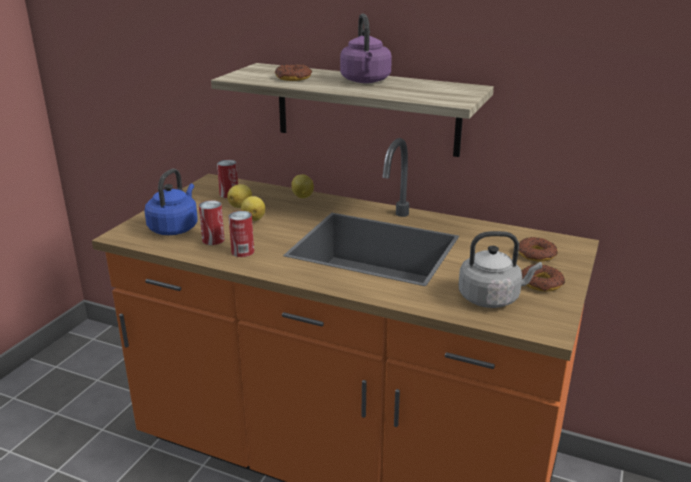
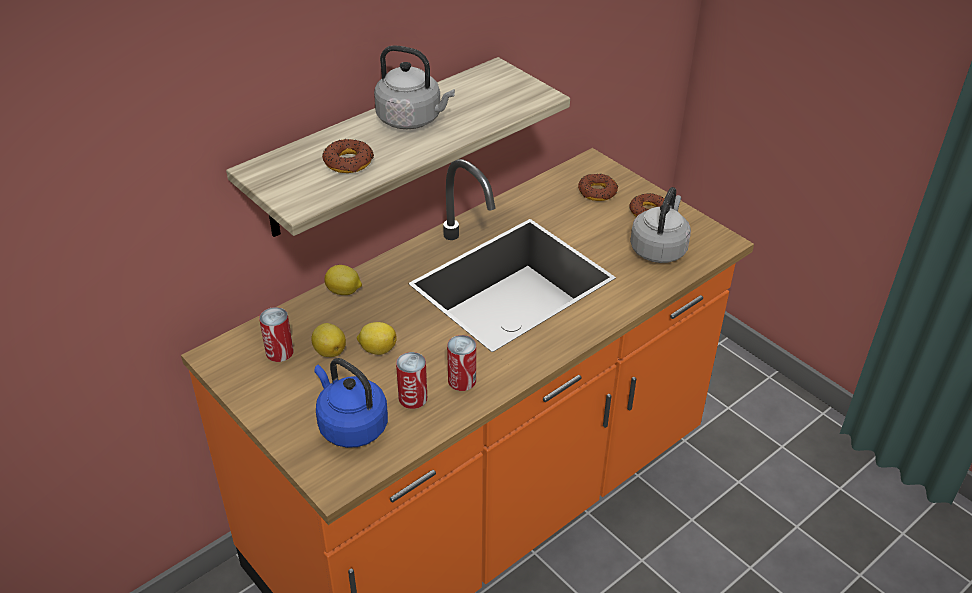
camera: 65 degrees left, 15 degrees up
purple kettle [340,13,392,83] -> grey kettle [374,45,455,129]

